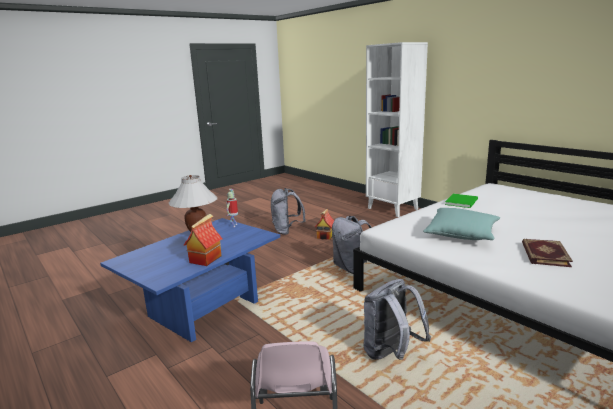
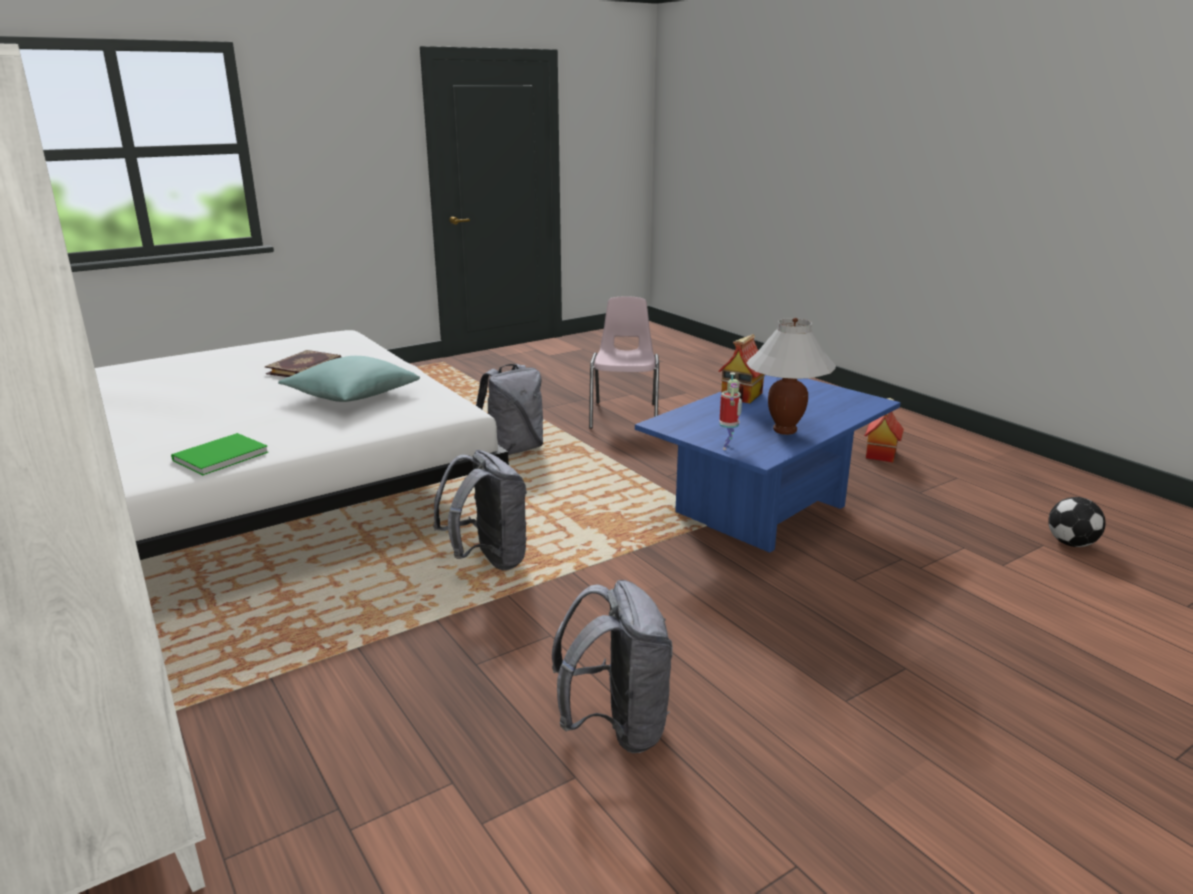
camera: 175 degrees left, 5 degrees up
toy house [315,209,334,240] -> toy house moved to [864,398,904,462]
none -> football [1048,497,1106,547]

